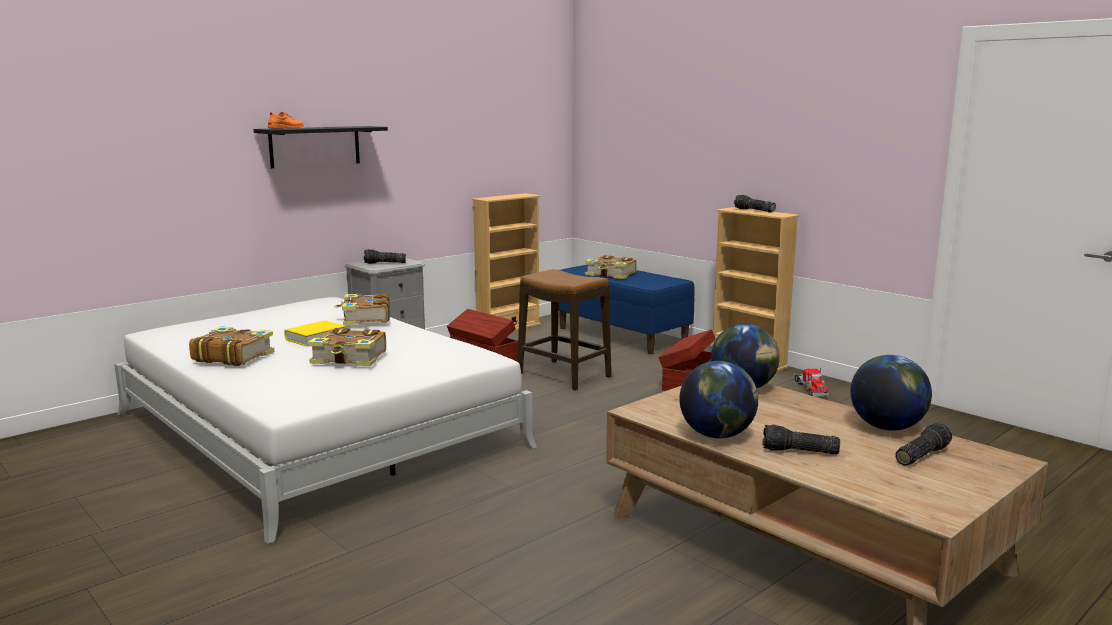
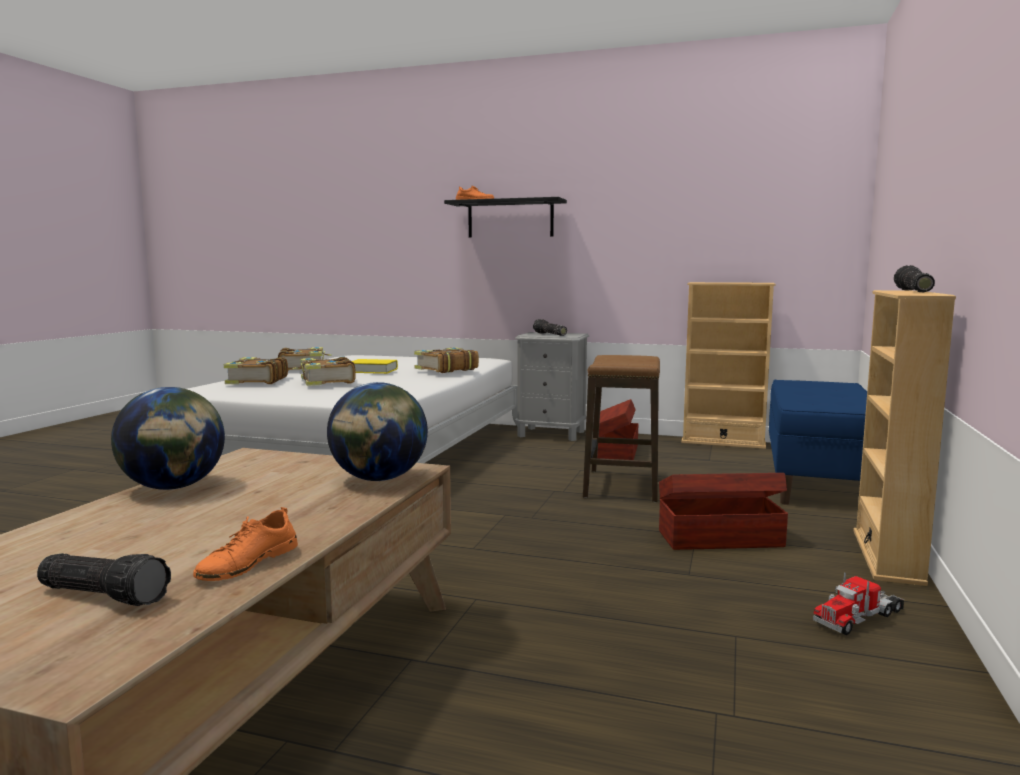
camera: 60 degrees right, 5 degrees down
book [585,255,637,279] -> book moved to [224,357,288,384]
flashlight [762,425,840,455] -> none
globe [850,355,932,431] -> orange shoe [193,507,298,581]

